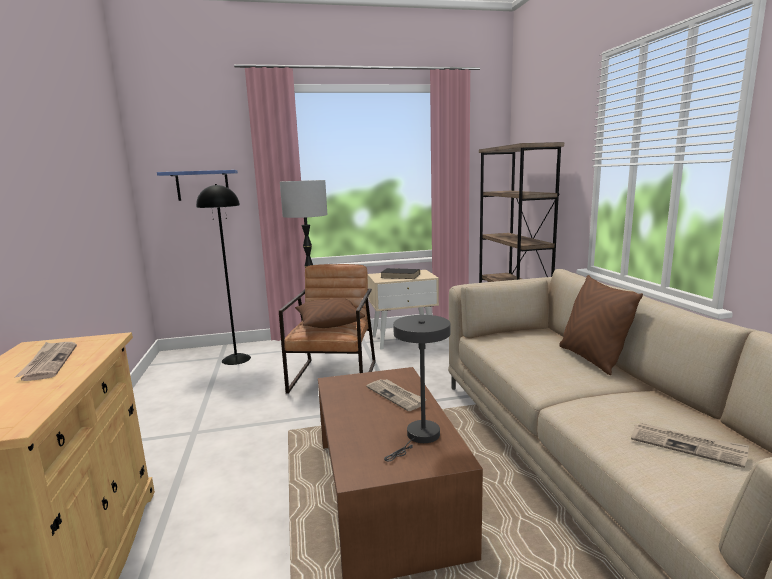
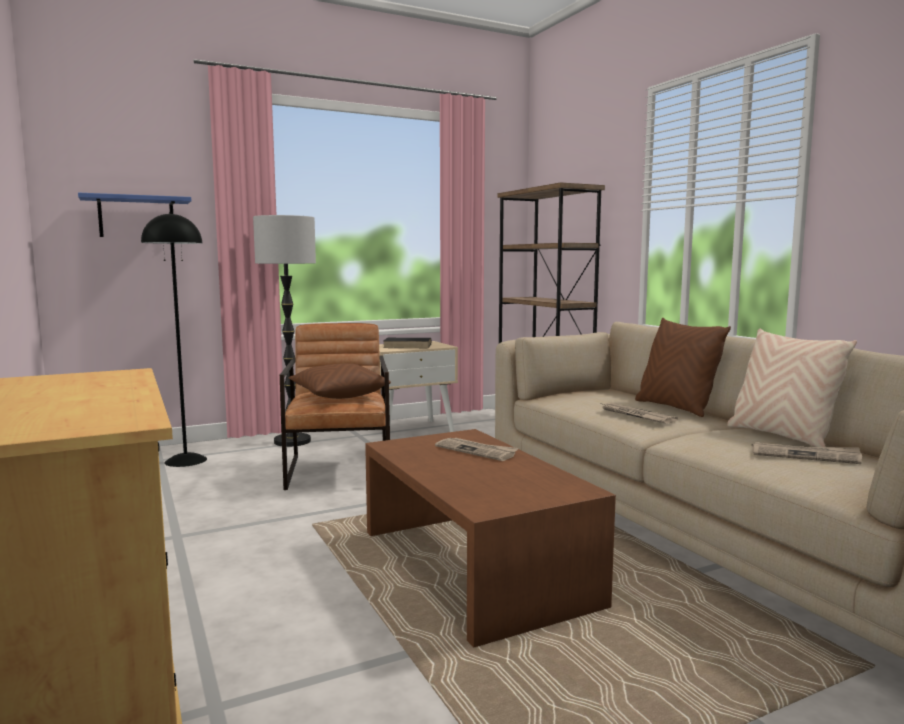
camera: 15 degrees left, 5 degrees down
newspaper [15,342,77,381] -> newspaper moved to [601,403,678,424]
grey table lamp [384,315,450,461] -> none
none -> beige pillow [727,329,857,447]

